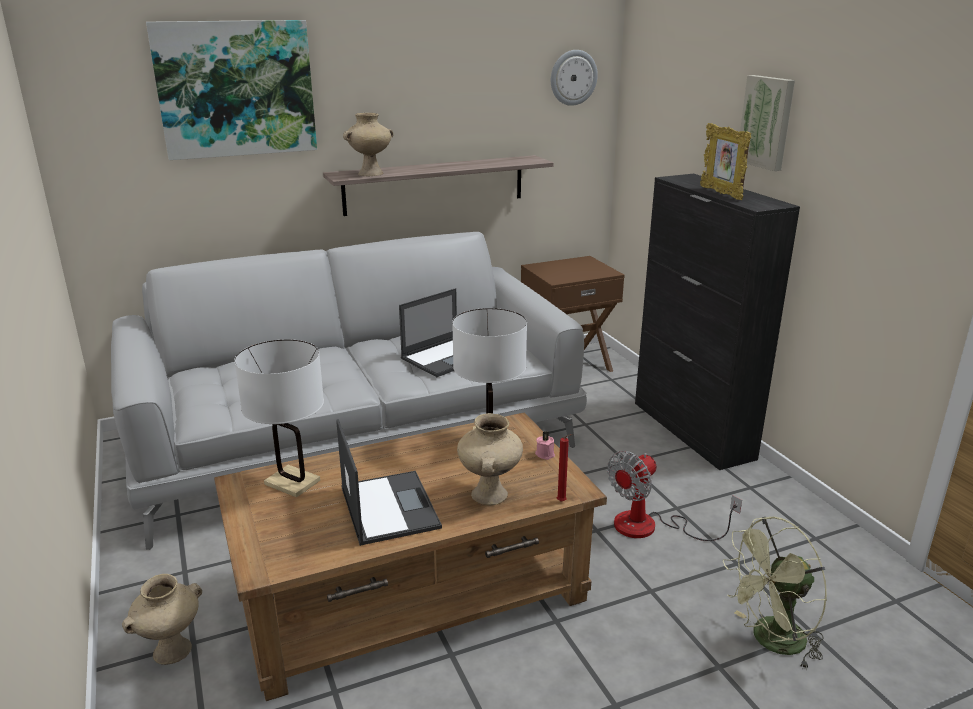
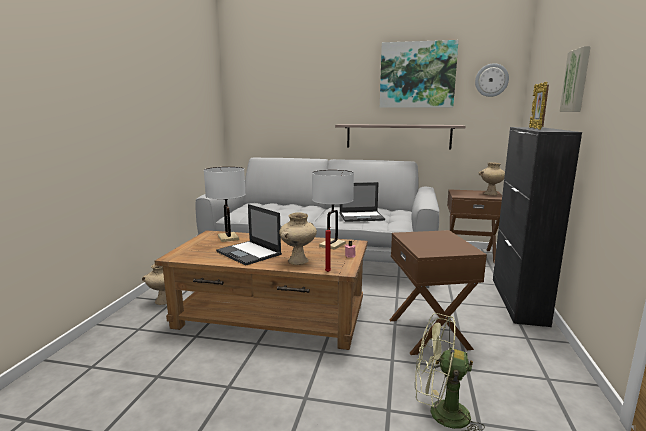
camera: 35 degrees right, 10 degrees down
picture [146,20,317,160] -> picture moved to [380,40,458,108]
laptop [336,419,442,546] -> laptop turned 120 degrees clockwise [216,204,282,266]
beige vase [343,113,394,176] -> beige vase moved to [479,162,505,195]
fan [607,451,742,541] -> brown side table [390,230,487,355]

